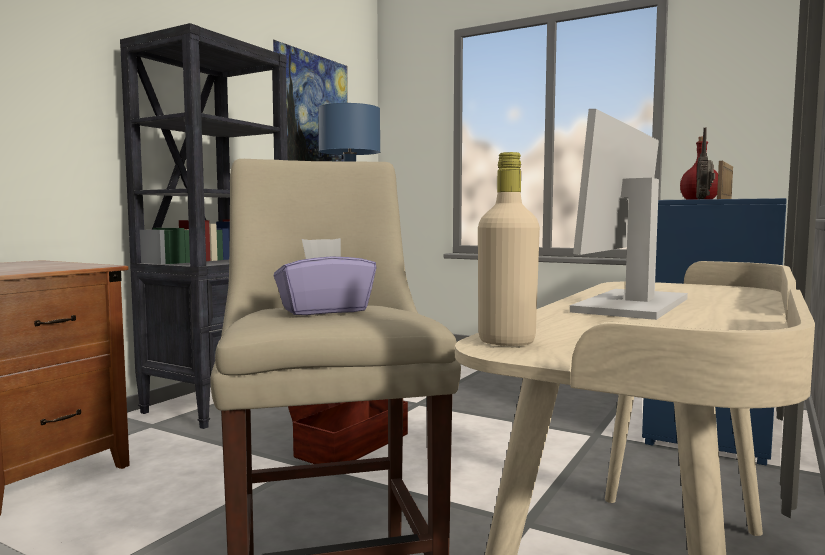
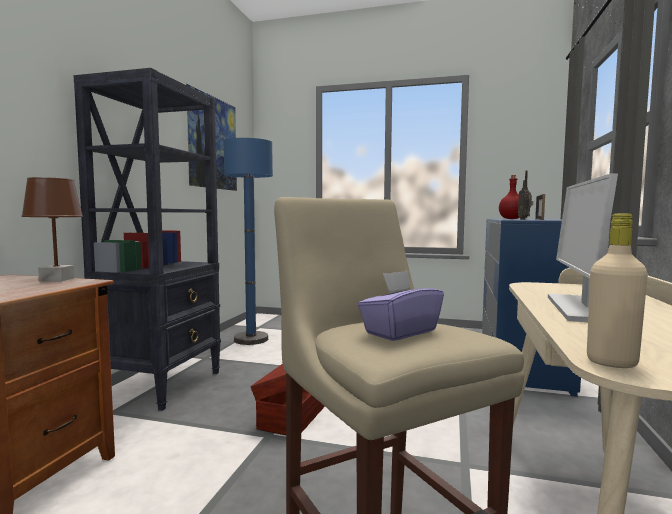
camera: 15 degrees left, 0 degrees up
none -> brown table lamp [21,177,83,281]

